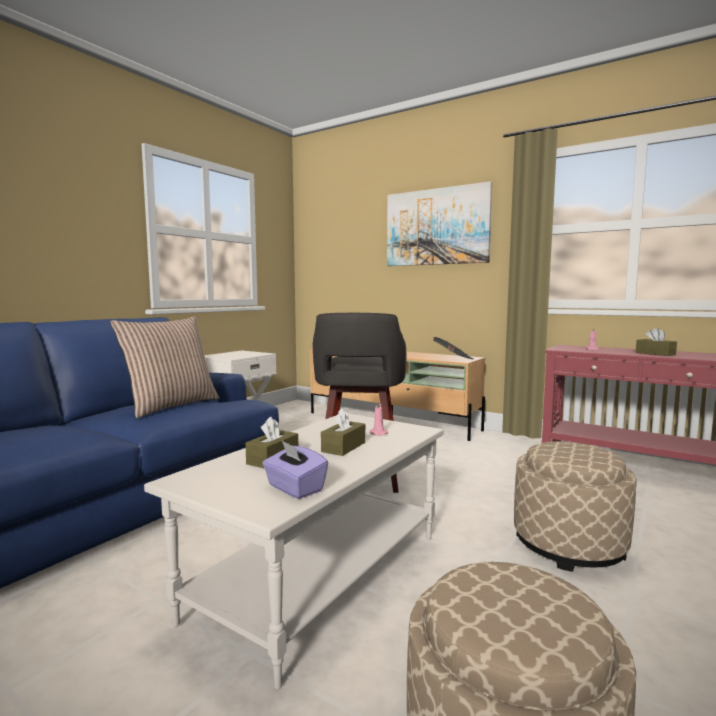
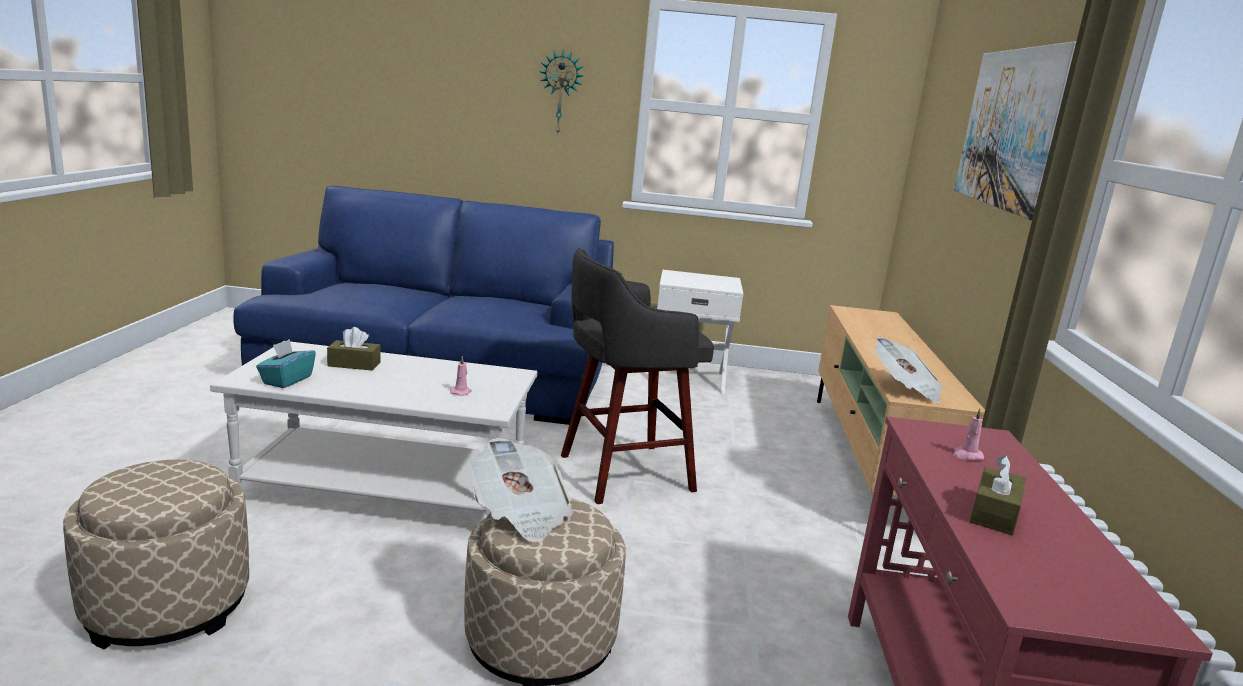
camera: 60 degrees right, 10 degrees up
pillow [110,316,219,418] -> none
purple tissue box [262,441,328,499] -> turquoise tissue box [256,339,316,388]
brown tissue box [321,408,365,456] -> none
none -> newspaper [470,438,573,542]
none -> wall clock [539,49,583,136]

